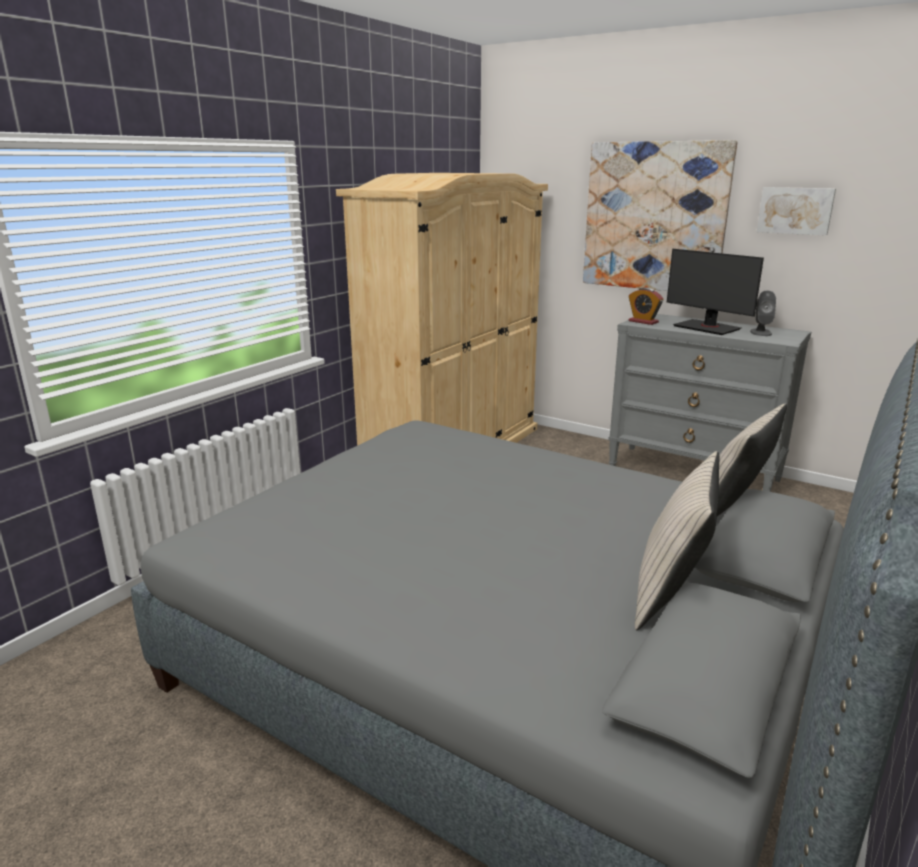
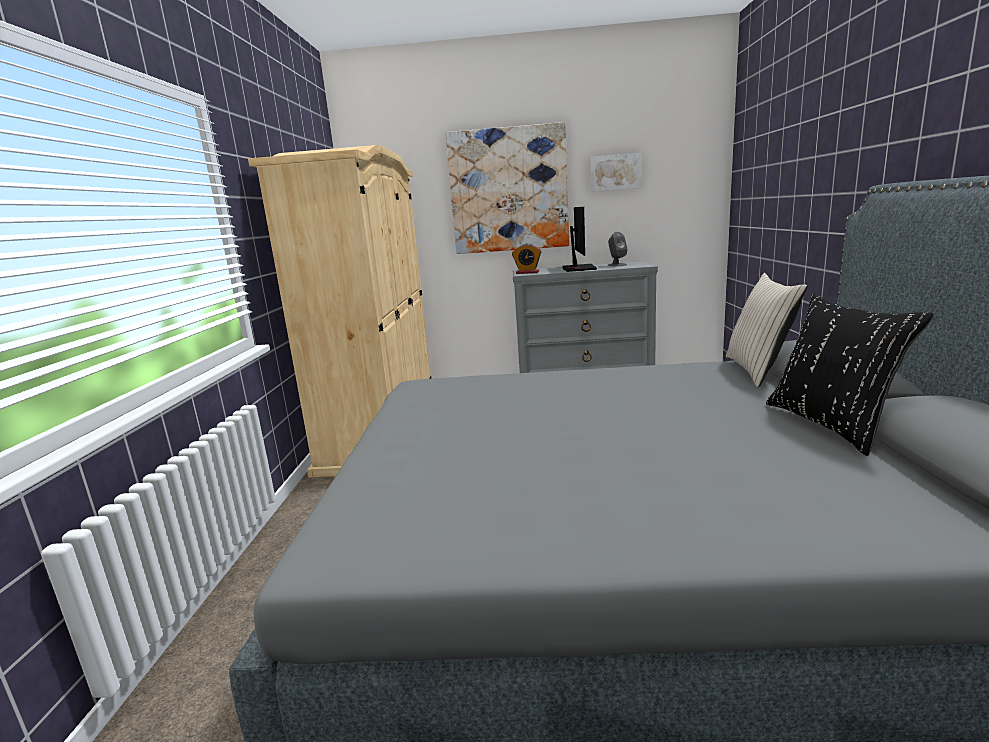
camera: 30 degrees left, 5 degrees down
beige pillow [635,451,719,631] -> black pillow [766,294,934,456]
monitor [667,249,764,335] -> monitor turned 105 degrees counterclockwise [562,207,597,272]

